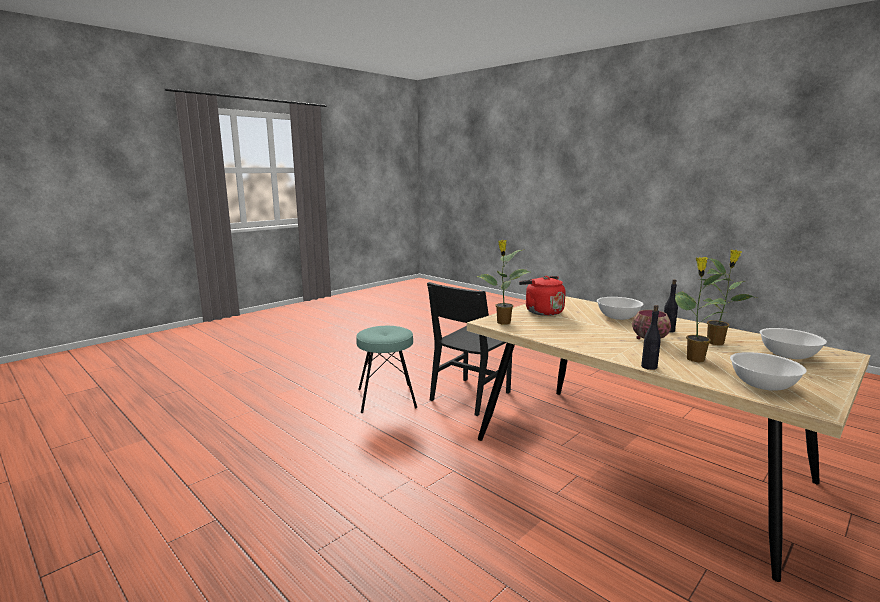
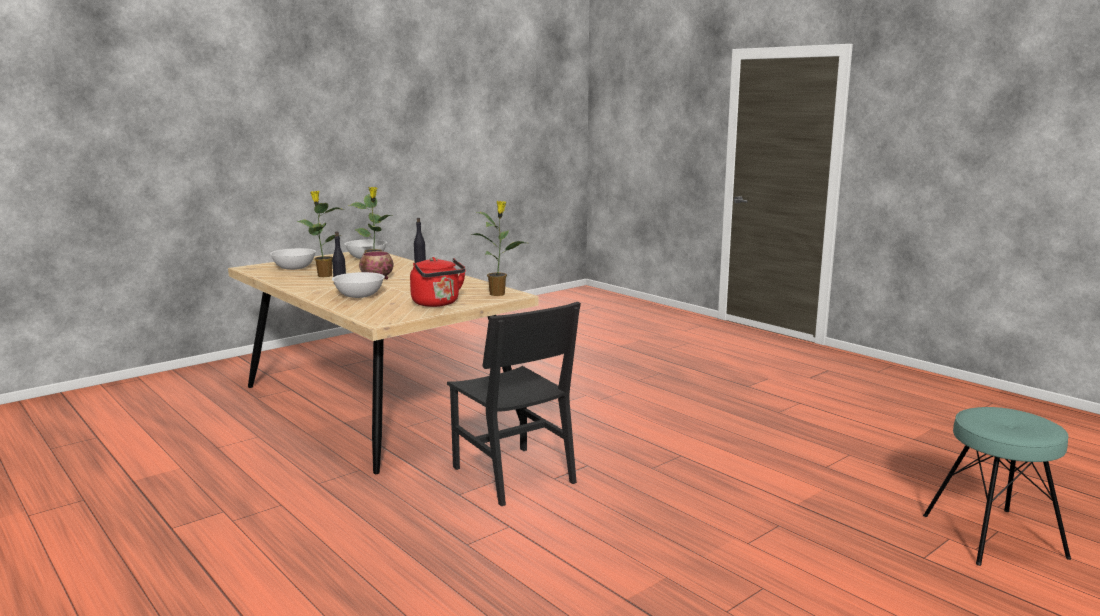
camera: 175 degrees left, 0 degrees up
turquoise stool [356,326,417,413] -> turquoise stool moved to [923,407,1071,566]
black chair [427,282,512,416] -> black chair turned 105 degrees clockwise [447,302,581,506]

